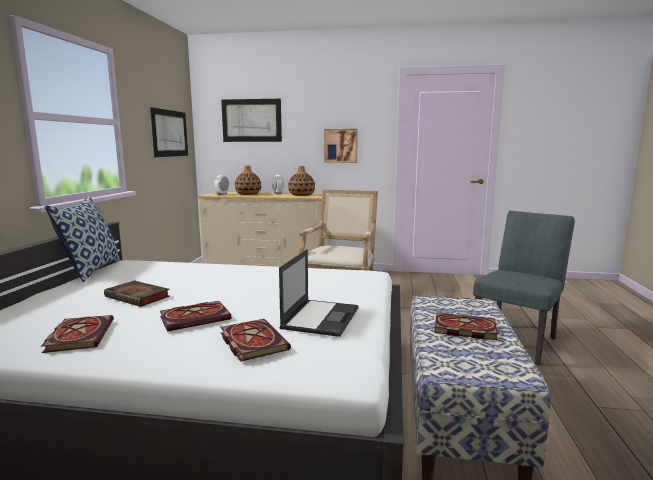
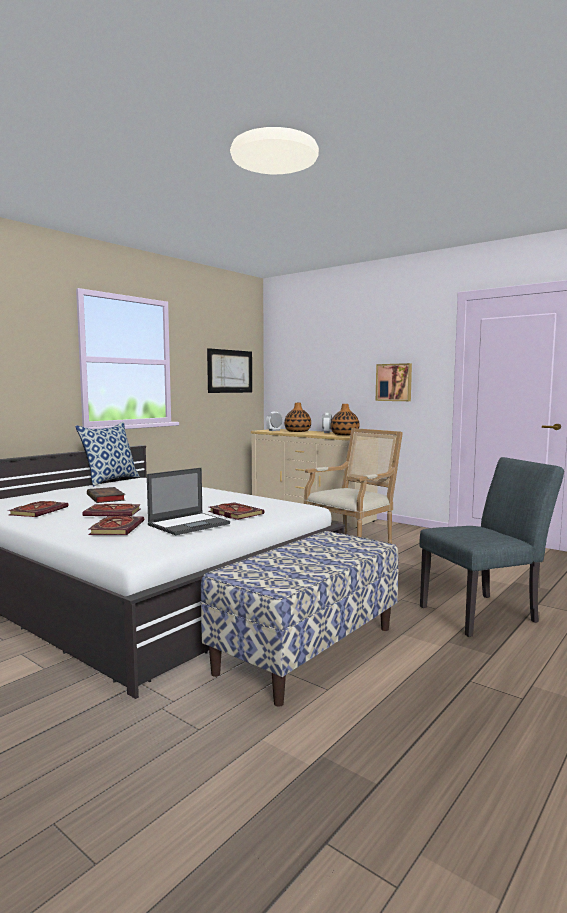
camera: 30 degrees right, 5 degrees down
picture [221,99,282,142] -> none
book [434,312,498,340] -> book moved to [208,502,264,520]

